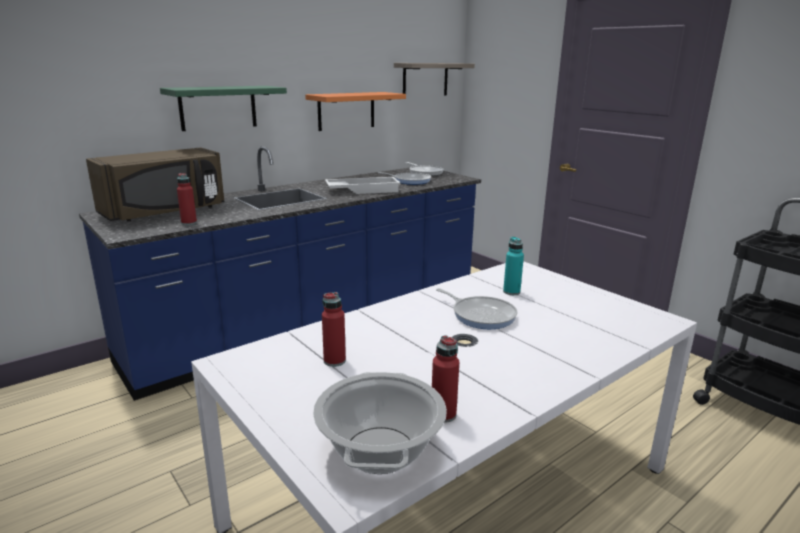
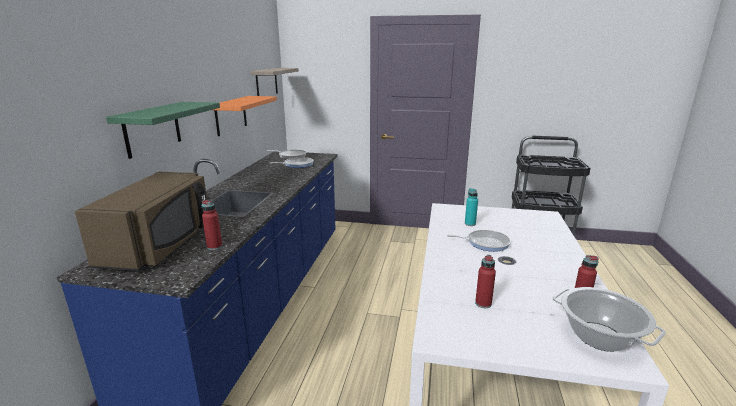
camera: 40 degrees left, 0 degrees up
white tray [325,177,400,194] -> none

